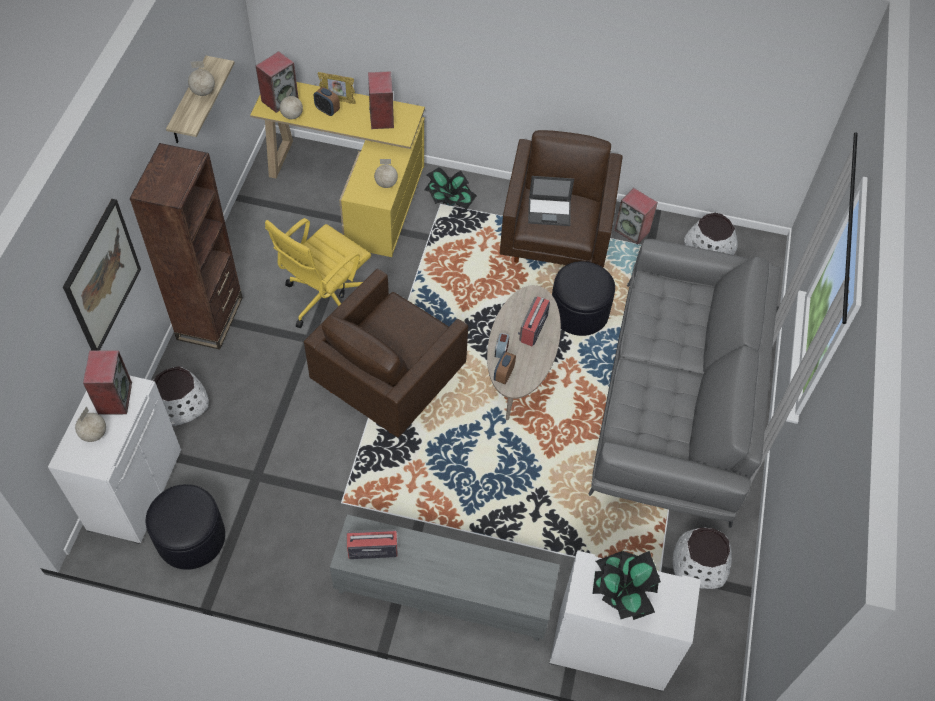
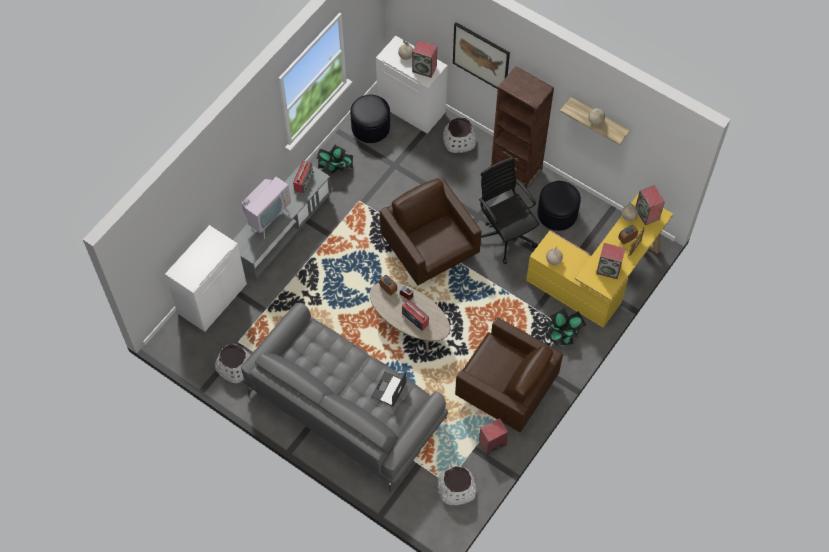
camera: 115 degrees right, 5 degrees up
yellow office chair [265,218,371,328] -> black office chair [479,157,539,264]
laptop [528,176,574,226] -> laptop moved to [371,371,407,407]
black ottoman [552,261,615,336] -> black ottoman moved to [538,181,581,231]
potted plant [592,551,661,620] -> potted plant moved to [316,145,353,174]
none -> television [240,177,291,239]

